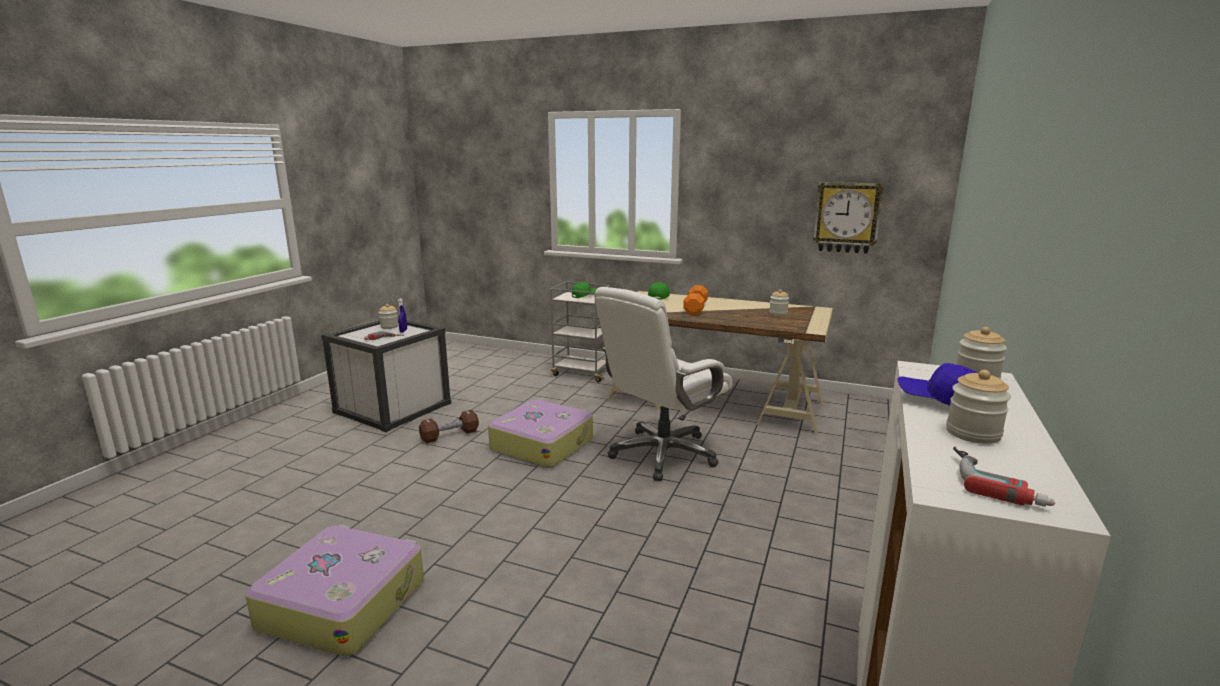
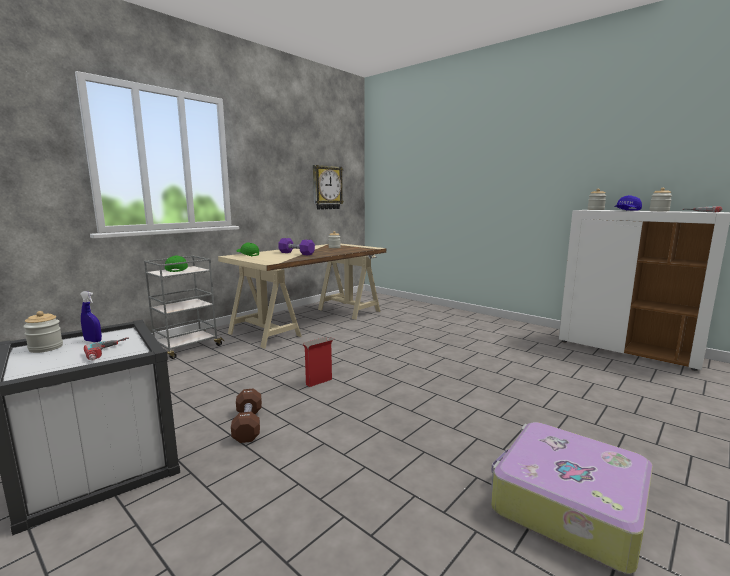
camera: 70 degrees left, 5 degrees down
suitcase [488,399,593,468] -> cardboard box [303,337,334,387]
white office chair [595,287,733,481] -> none
orange dumbbell [683,285,708,315] -> purple dumbbell [278,238,315,255]

